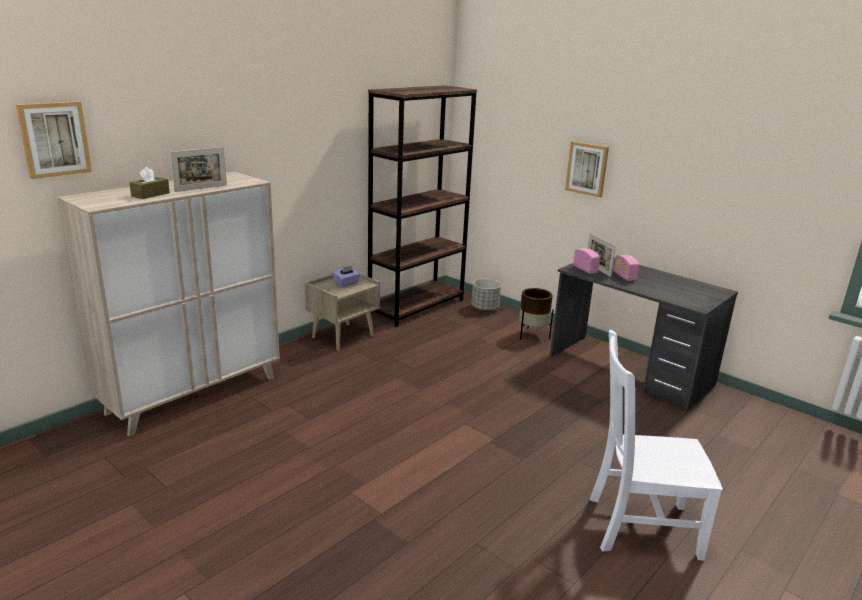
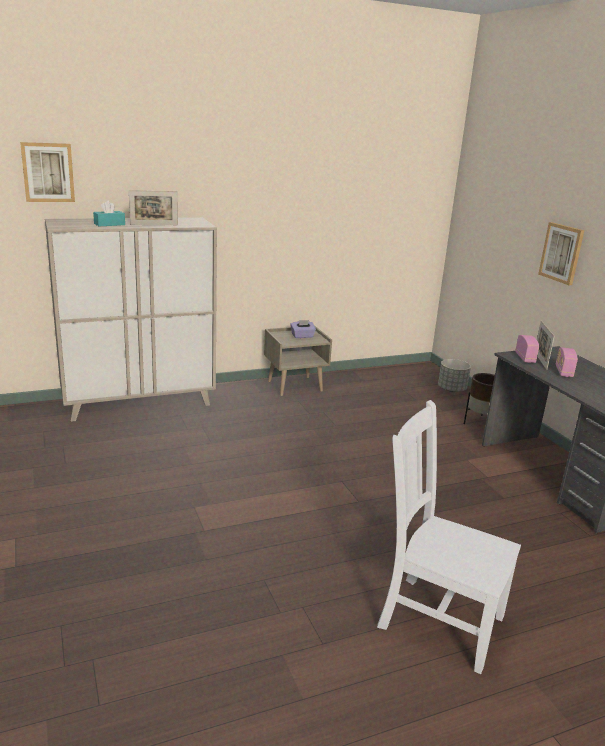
camera: 25 degrees right, 0 degrees up
brown tissue box [130,167,170,199] -> turquoise tissue box [93,201,125,226]
brown bookcase [368,85,477,327] -> none

